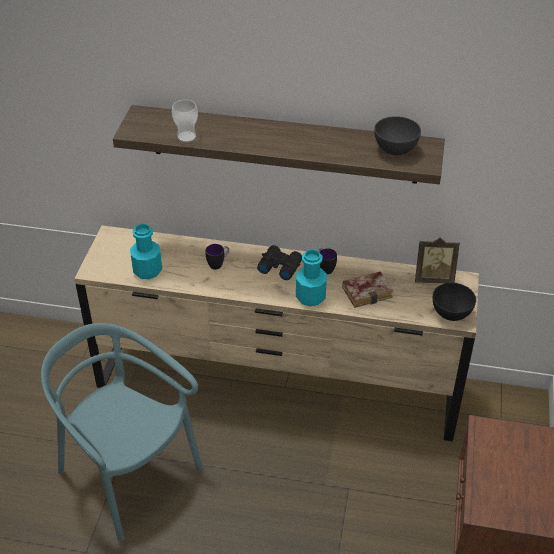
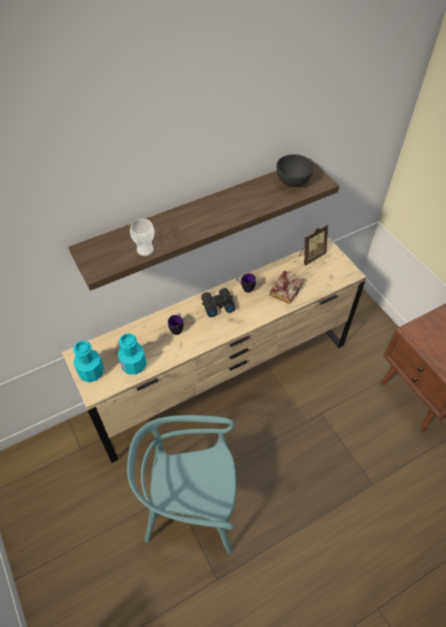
camera: 40 degrees left, 10 degrees up
turquoise bottle [296,249,327,306] -> turquoise bottle moved to [73,341,104,382]
black bowl [433,283,476,321] -> none

